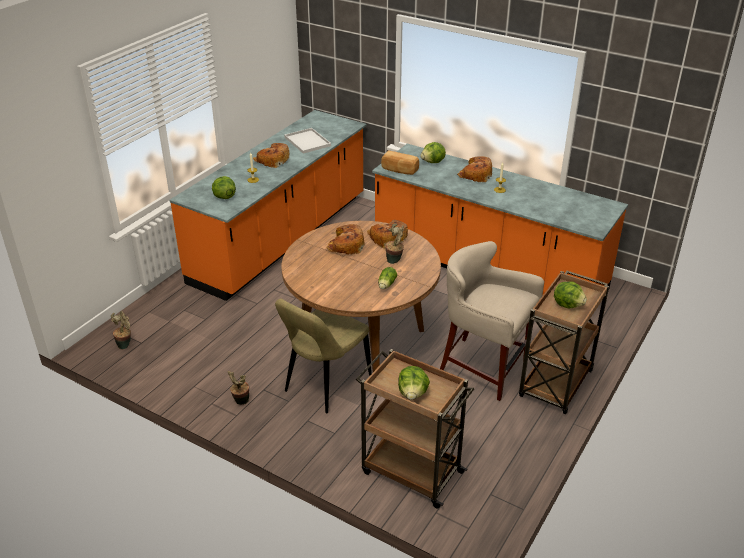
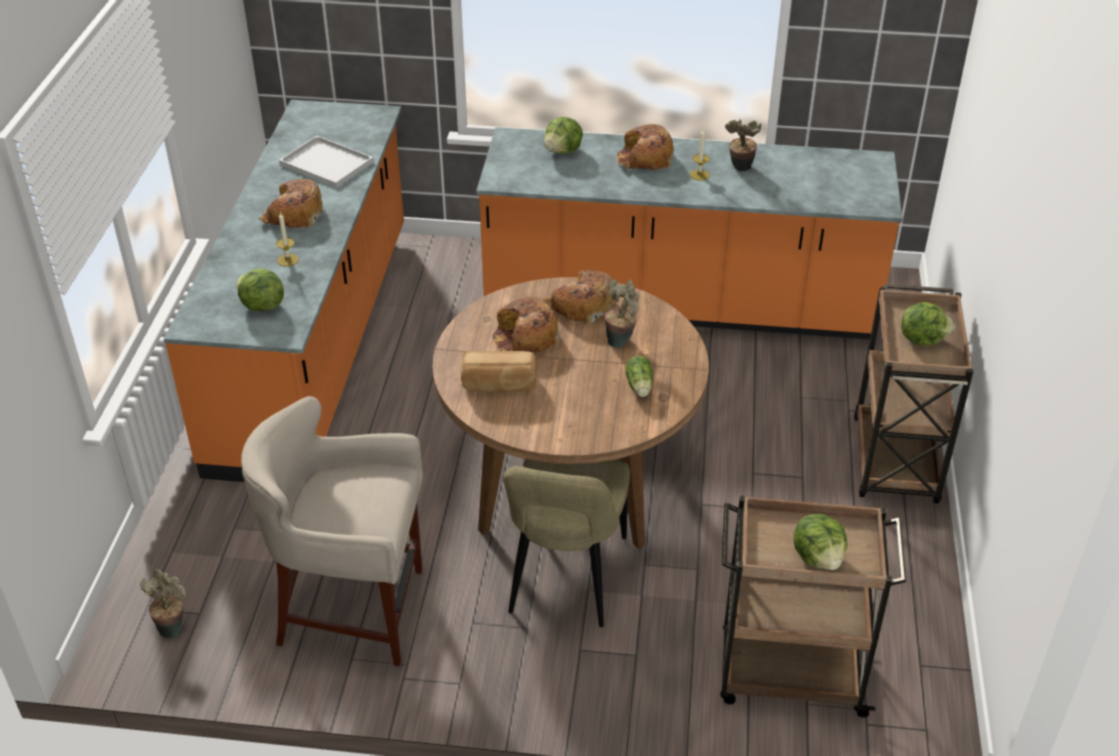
camera: 25 degrees left, 5 degrees up
potted plant [228,371,249,405] -> potted plant moved to [725,119,761,171]
bread [381,150,419,175] -> bread moved to [461,351,536,392]
beige stool [440,241,544,401] -> beige stool moved to [241,396,423,666]

